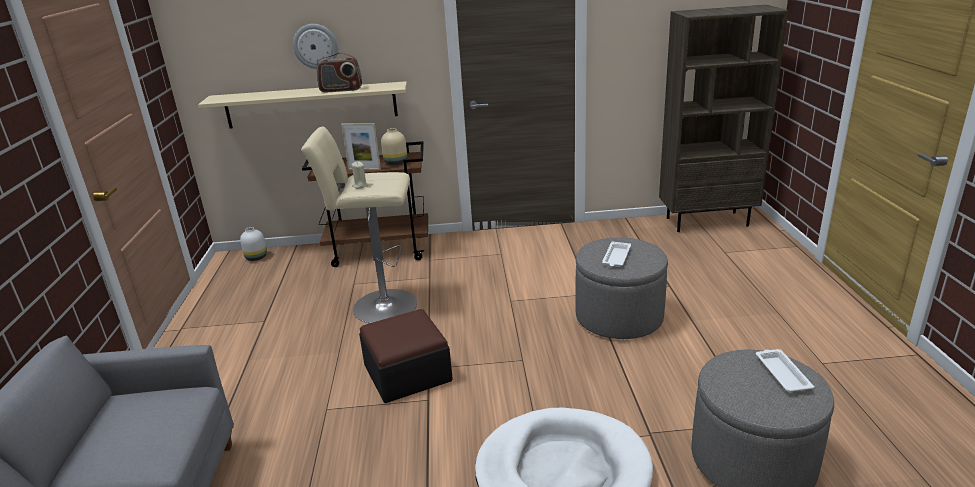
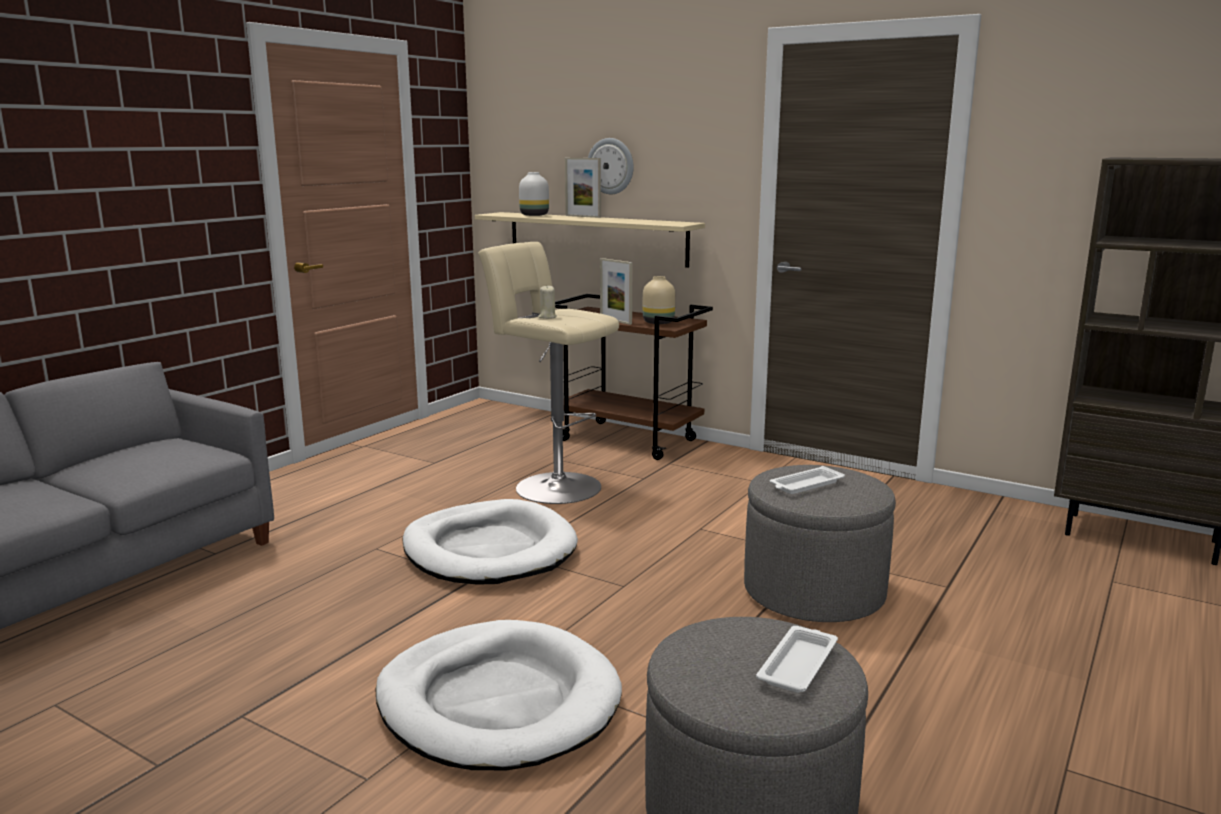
camera: 35 degrees right, 10 degrees down
white vase [240,227,267,261] -> white vase moved to [519,172,549,216]
radio [317,52,362,92] -> none
ottoman [359,309,453,403] -> white dog bed [403,499,578,585]
none -> picture frame [565,158,601,218]

